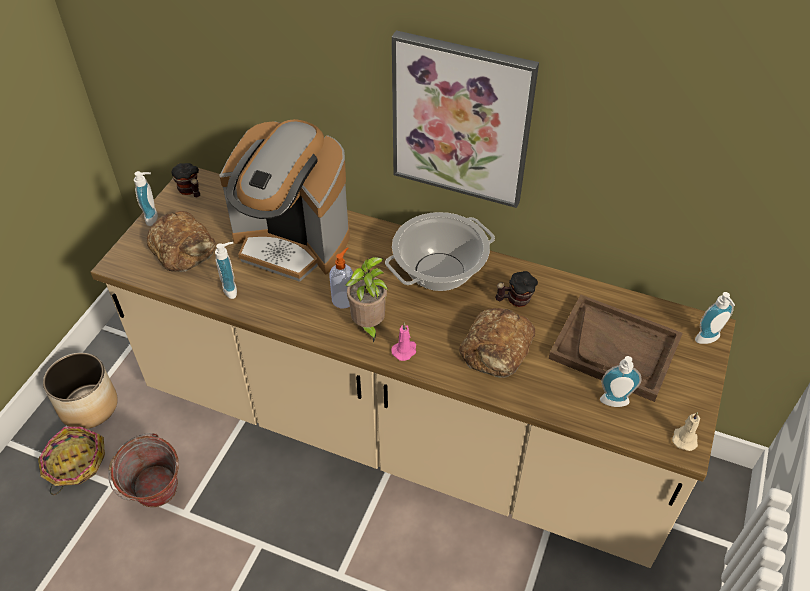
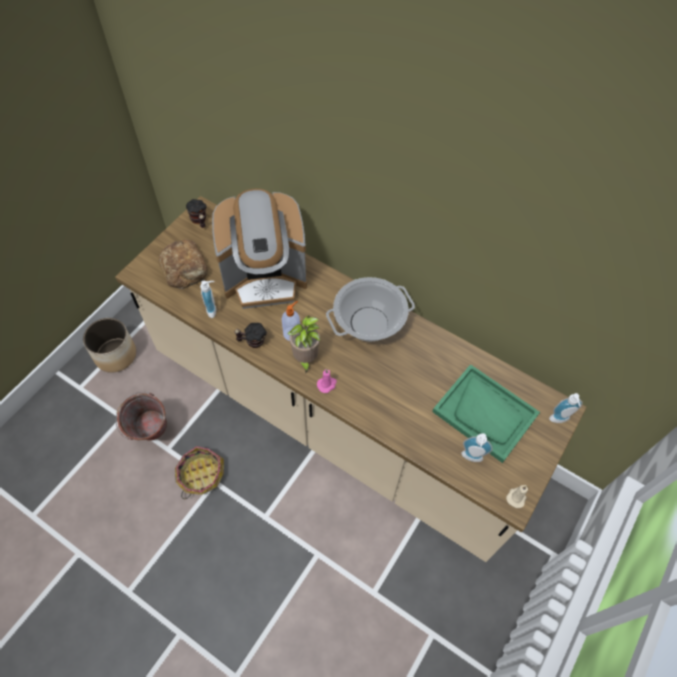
camera: 10 degrees right, 10 degrees up
basket [38,427,105,495] -> basket moved to [175,446,224,499]
soap dispenser [134,171,158,226] -> none
coffee machine [220,119,350,282] -> coffee machine turned 45 degrees counterclockwise [212,189,307,309]
picture [392,30,539,208] -> none
bread [459,308,535,378] -> none
mug [495,271,538,307] -> mug moved to [235,323,267,348]
brown tray [548,295,683,402] -> green tray [432,364,540,463]

